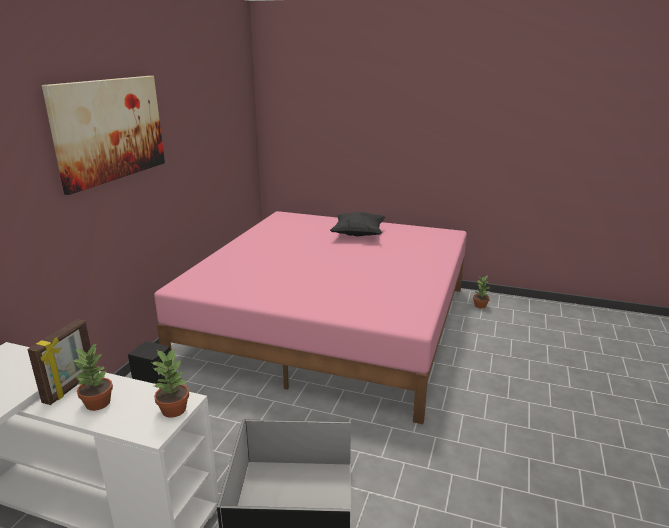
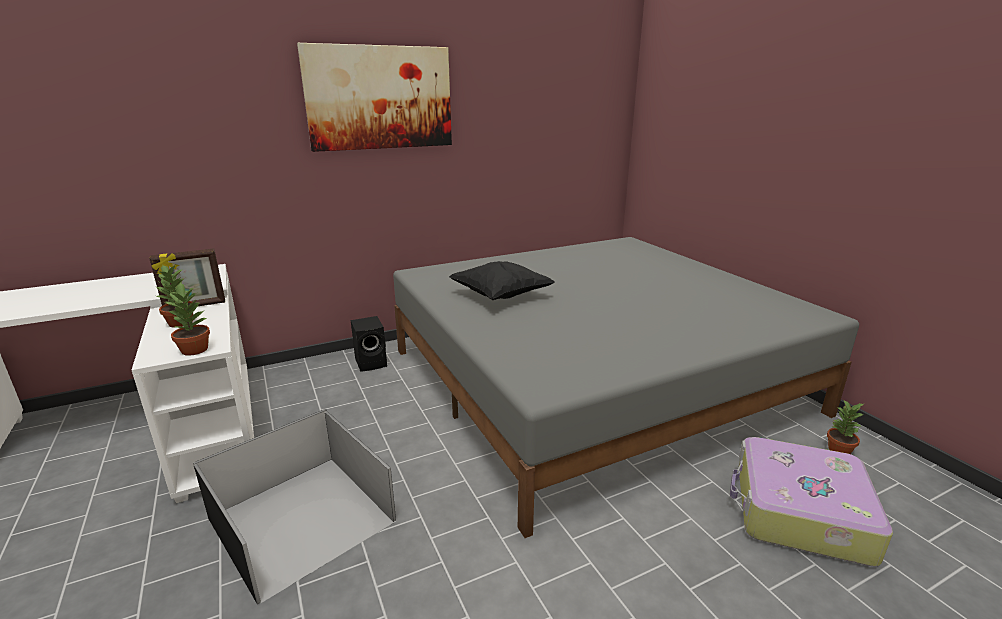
camera: 45 degrees right, 0 degrees up
pink bed [154,211,467,424] -> grey bed [393,237,859,538]
black pillow [330,212,386,236] -> black pillow moved to [449,261,555,300]
none -> suitcase [730,437,893,567]

